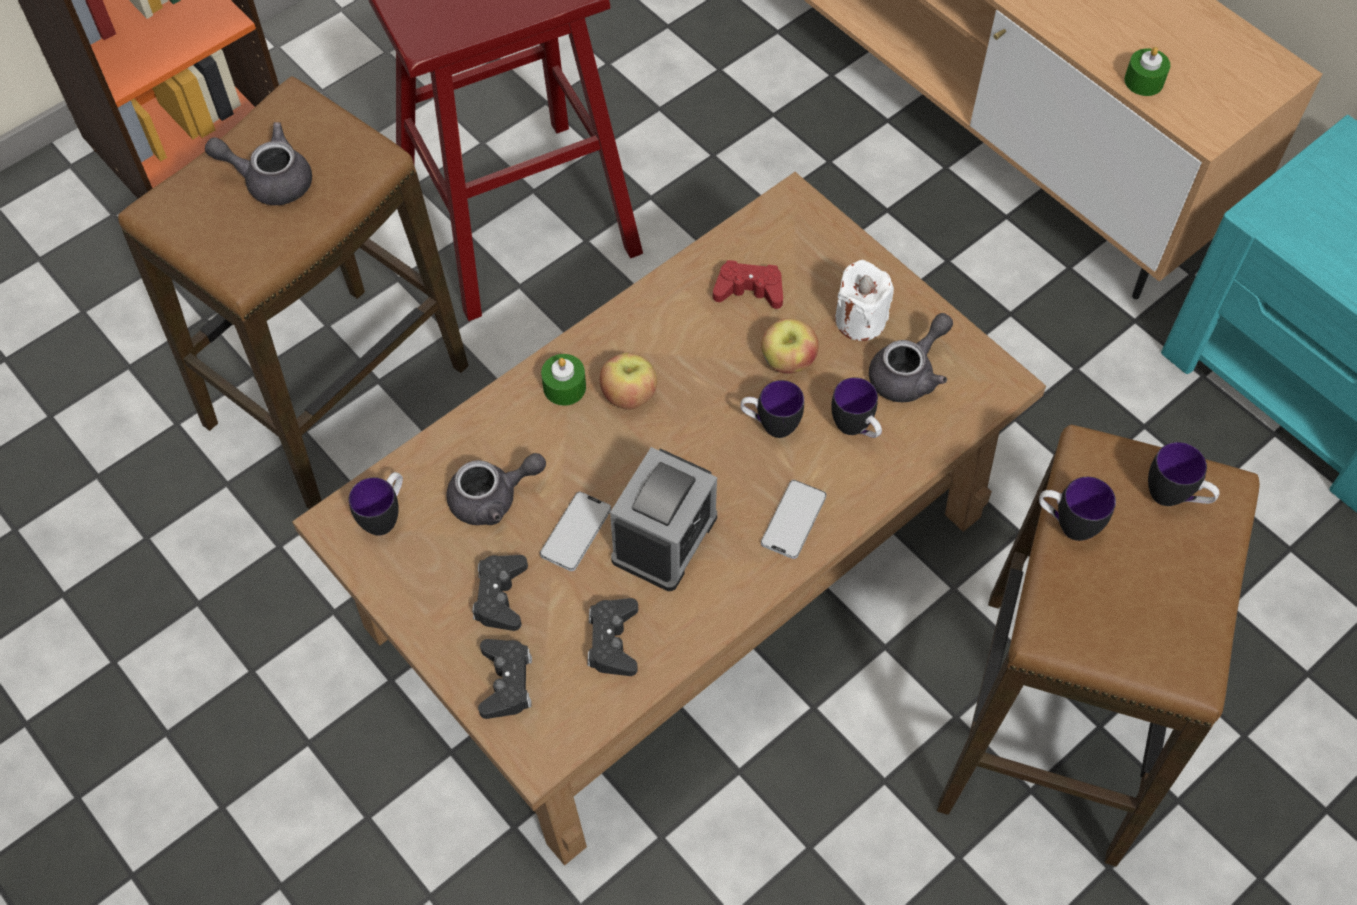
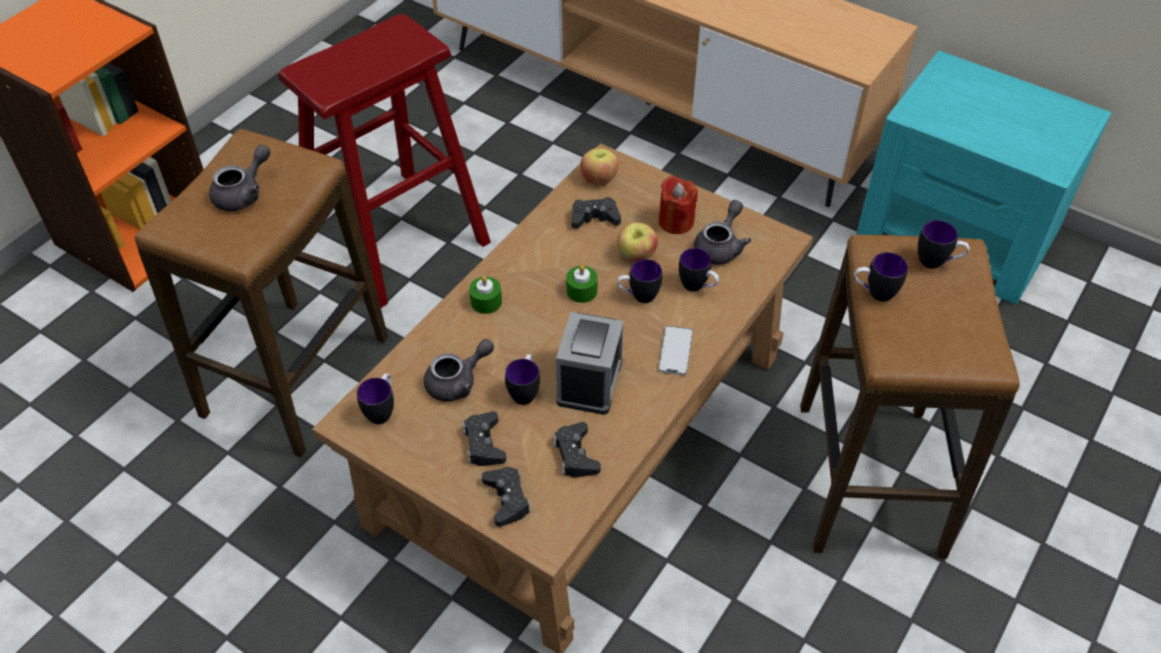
camera: 15 degrees left, 10 degrees down
grey teapot [205,122,312,205] -> grey teapot turned 135 degrees clockwise [209,145,270,211]
phone [540,492,611,571] -> mug [505,354,540,405]
apple [600,353,657,410] -> apple moved to [580,148,619,185]
red game controller [713,260,783,309] -> black game controller [571,197,621,229]
white candle [835,260,894,341] -> red candle [659,176,698,234]
green candle [1124,47,1170,96] -> green candle moved to [566,265,598,303]

